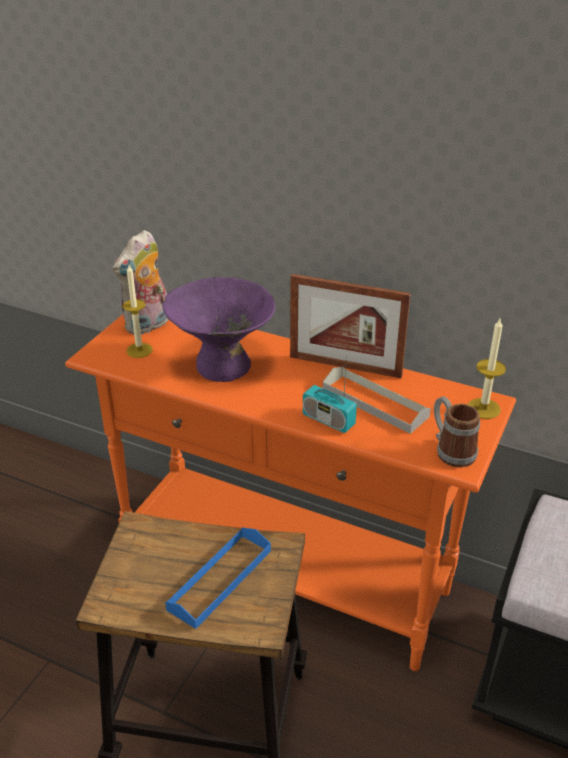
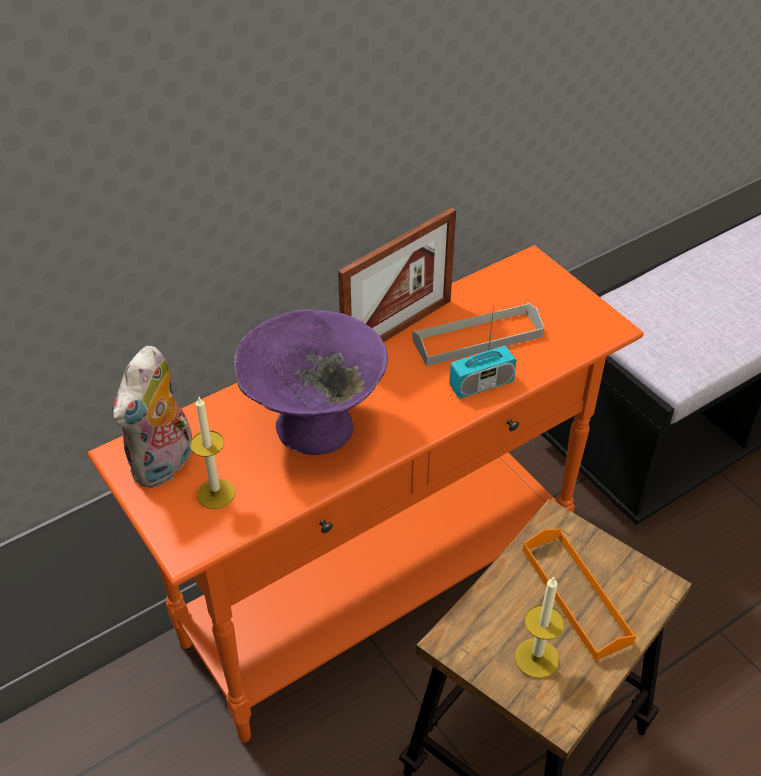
camera: 60 degrees left, 10 degrees up
plush toy [113,230,169,335] -> plush toy turned 45 degrees clockwise [112,346,194,488]
blue tray [165,528,271,629] -> orange tray [523,528,636,661]
mug [434,396,480,467] -> none
candle [468,319,506,419] -> candle moved to [515,577,564,679]

